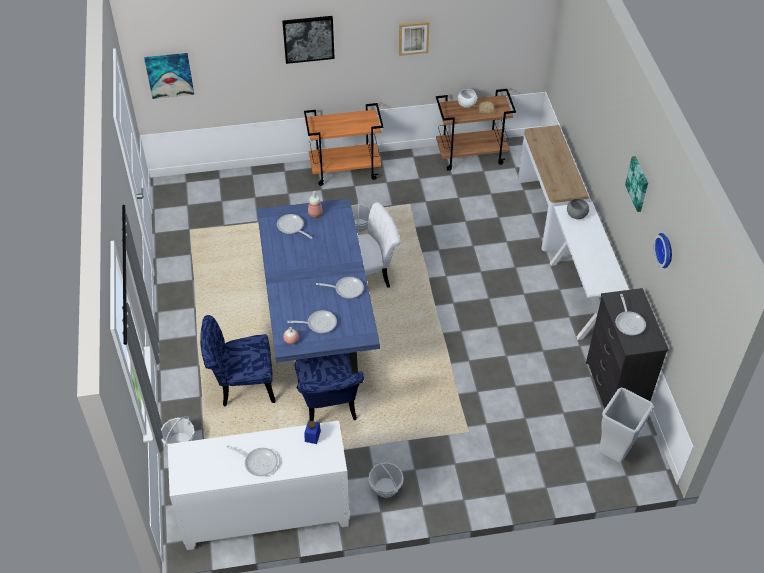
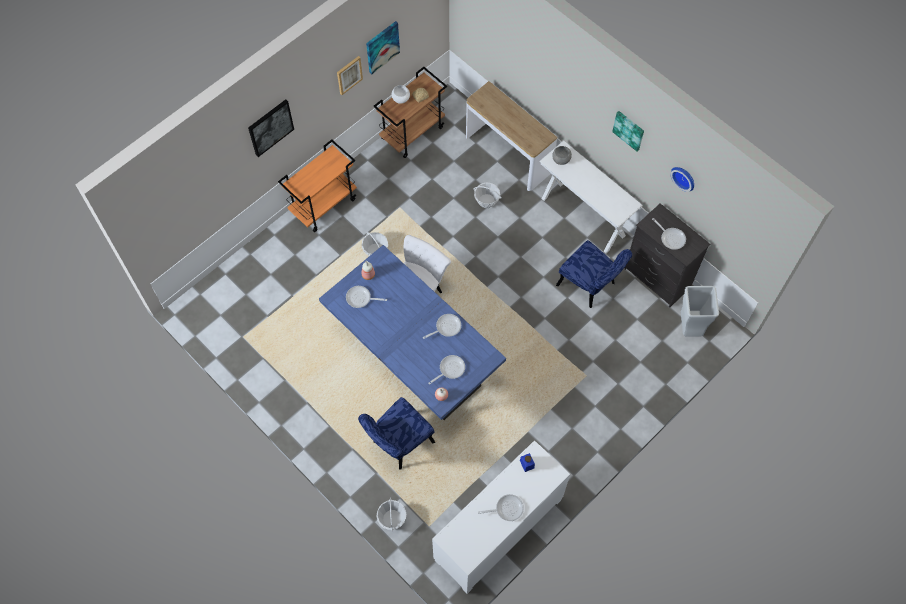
camera: 35 degrees left, 15 degrees up
picture [144,53,194,99] -> picture moved to [366,21,400,75]
blue chair [294,353,364,421] -> blue chair moved to [556,240,632,308]
basket [369,462,404,498] -> basket moved to [473,183,502,208]

